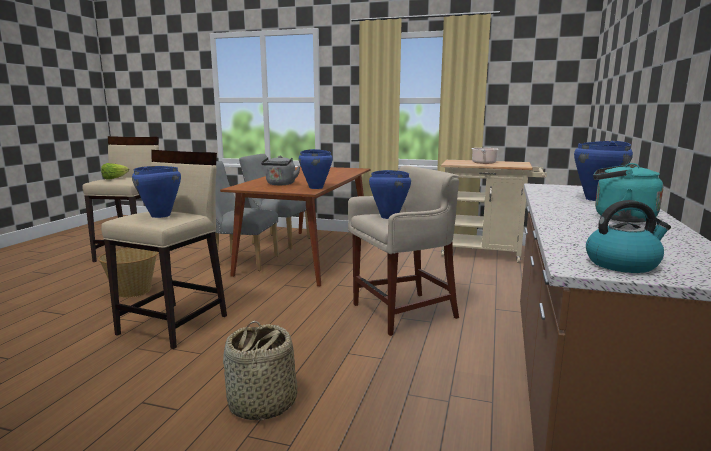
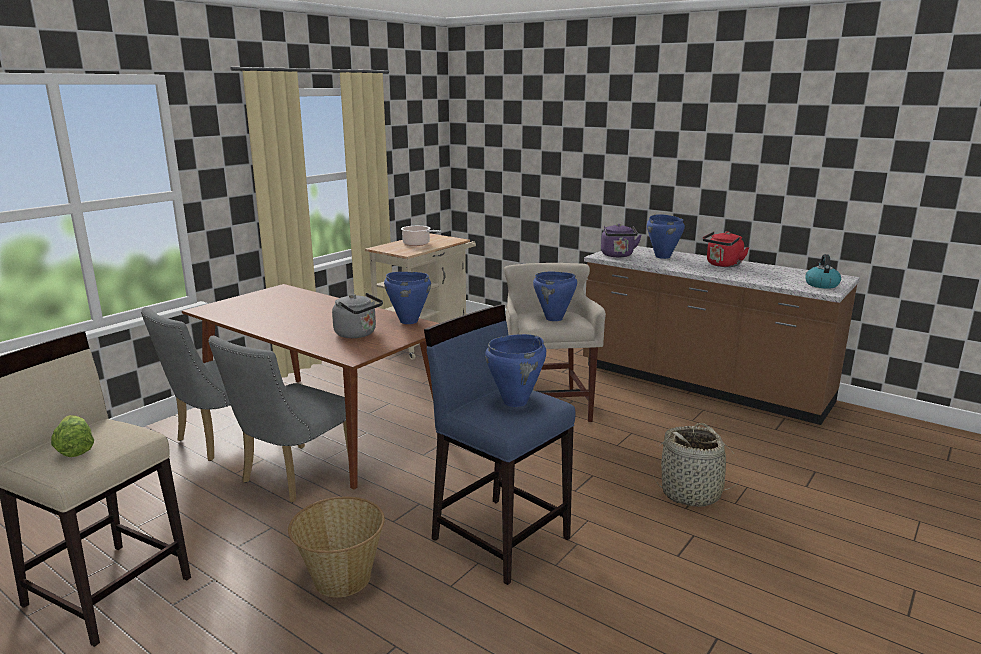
camera: 70 degrees left, 5 degrees up
beige stool [101,150,227,349] -> blue stool [424,305,576,585]
turquoise kettle [593,163,663,222] -> red kettle [702,231,749,267]
none -> purple kettle [601,224,641,257]

